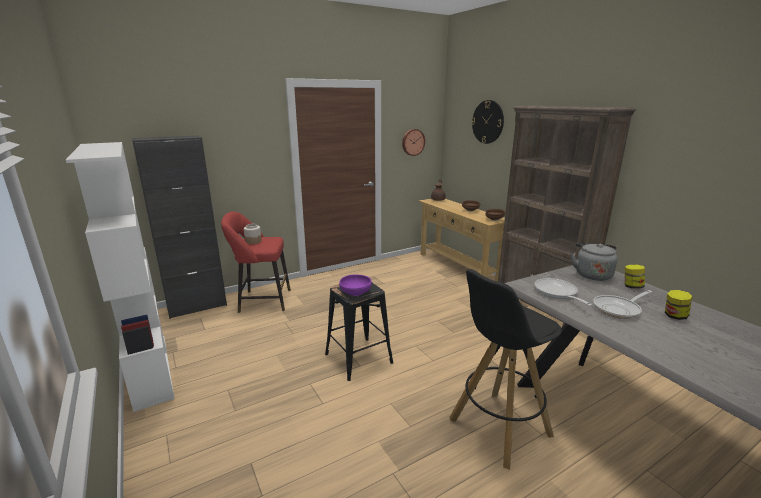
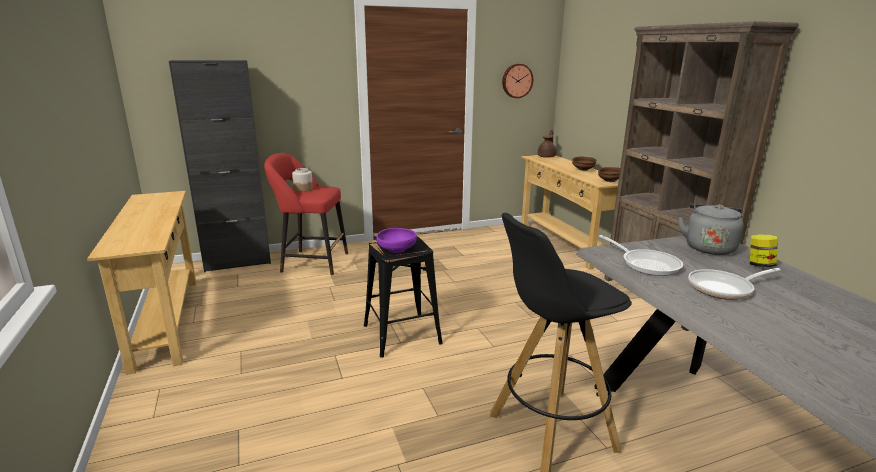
camera: 10 degrees right, 0 degrees up
white bookcase [66,142,175,412] -> beige console table [87,191,196,375]
wall clock [471,100,504,144] -> none
frying pan [534,278,593,306] -> frying pan turned 150 degrees clockwise [599,235,683,276]
jar [665,290,692,320] -> none

